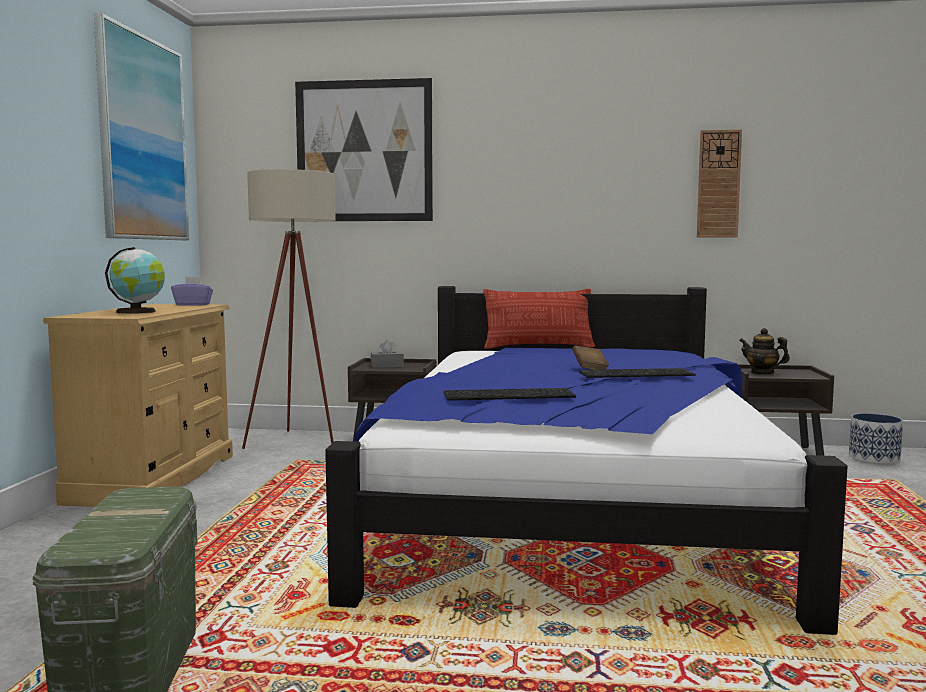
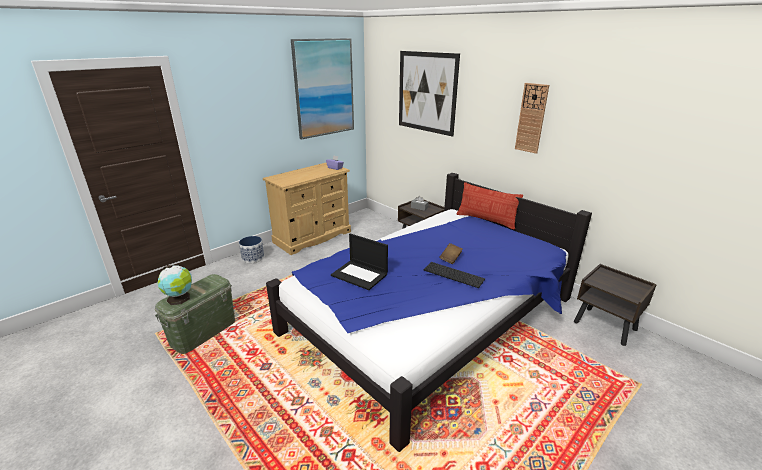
camera: 40 degrees right, 20 degrees up
globe [105,247,165,314] -> globe moved to [158,265,192,305]
beige floor lamp [242,169,336,449] -> none
keyboard [444,388,576,401] -> laptop [331,233,388,290]
wall clock [697,129,742,238] -> wall clock moved to [515,83,549,154]
teapot [739,328,790,375] -> none
planter [849,413,903,464] -> planter moved to [239,236,264,263]

